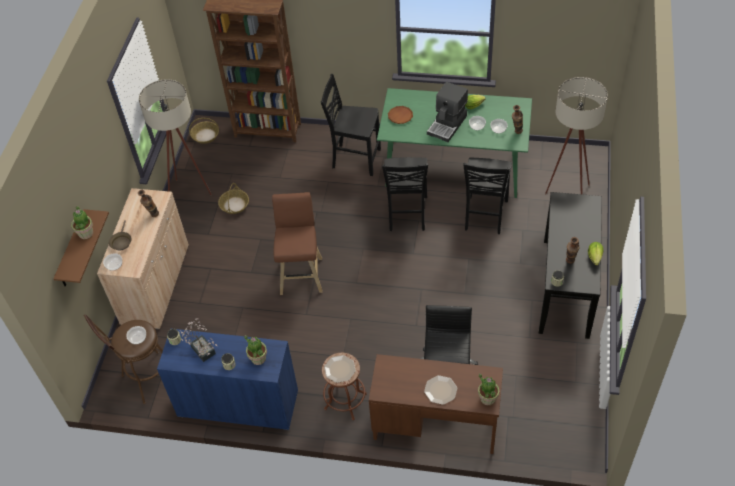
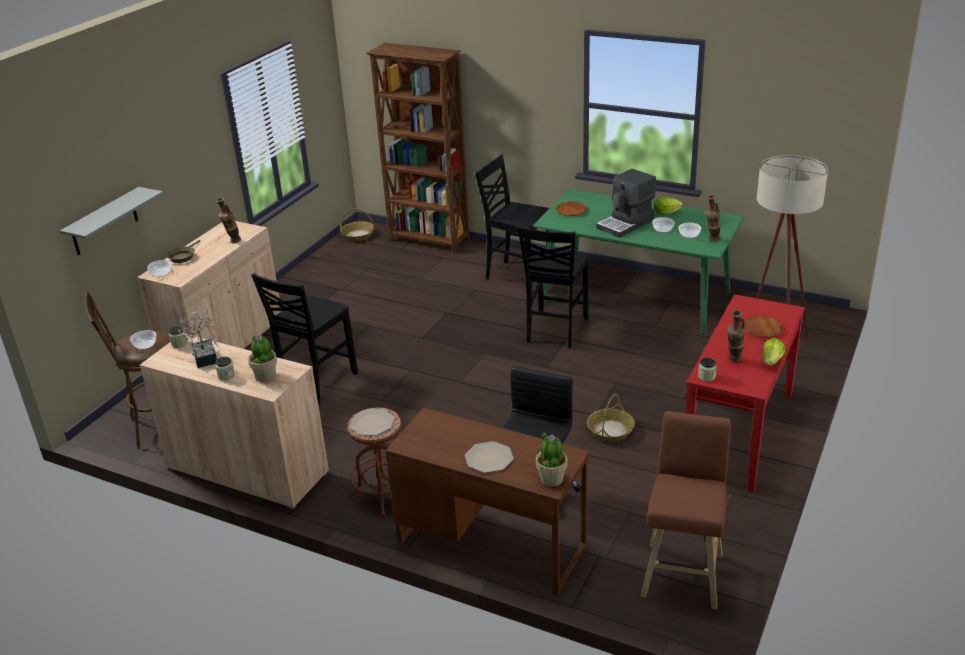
camera: 15 degrees right, 20 degrees down
brown shelf [53,209,109,287] -> grey shelf [60,187,164,255]
potted plant [71,206,93,239] -> none
beige floor lamp [139,79,212,195] -> none
blue cabinet [157,328,298,430] -> beige cabinet [140,334,329,510]
basket [218,183,249,214] -> basket moved to [587,394,635,441]
brown stool [272,192,322,295] -> brown stool moved to [641,411,731,609]
black chair [463,158,512,234] -> black chair moved to [251,273,358,405]
black console table [539,192,602,339] -> red console table [685,294,805,492]
none -> brown plate [744,316,783,338]

